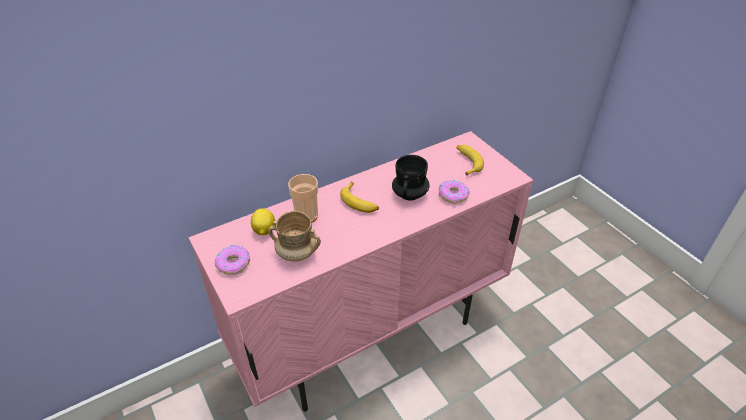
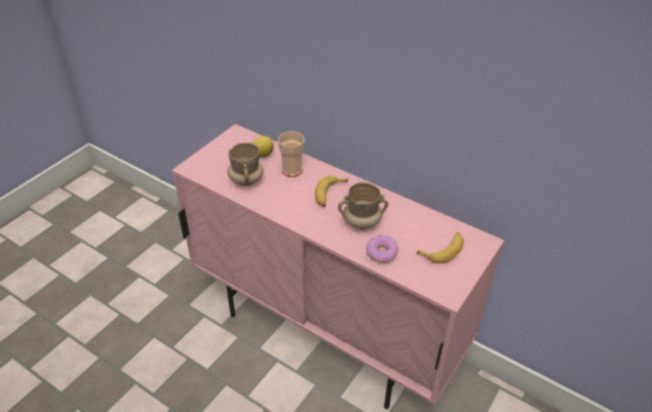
camera: 65 degrees right, 0 degrees up
donut [215,245,250,275] -> none
black mug [392,155,430,201] -> beige mug [338,182,388,229]

